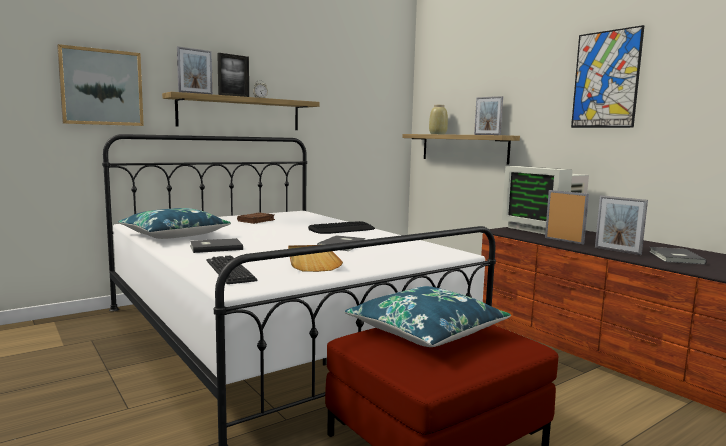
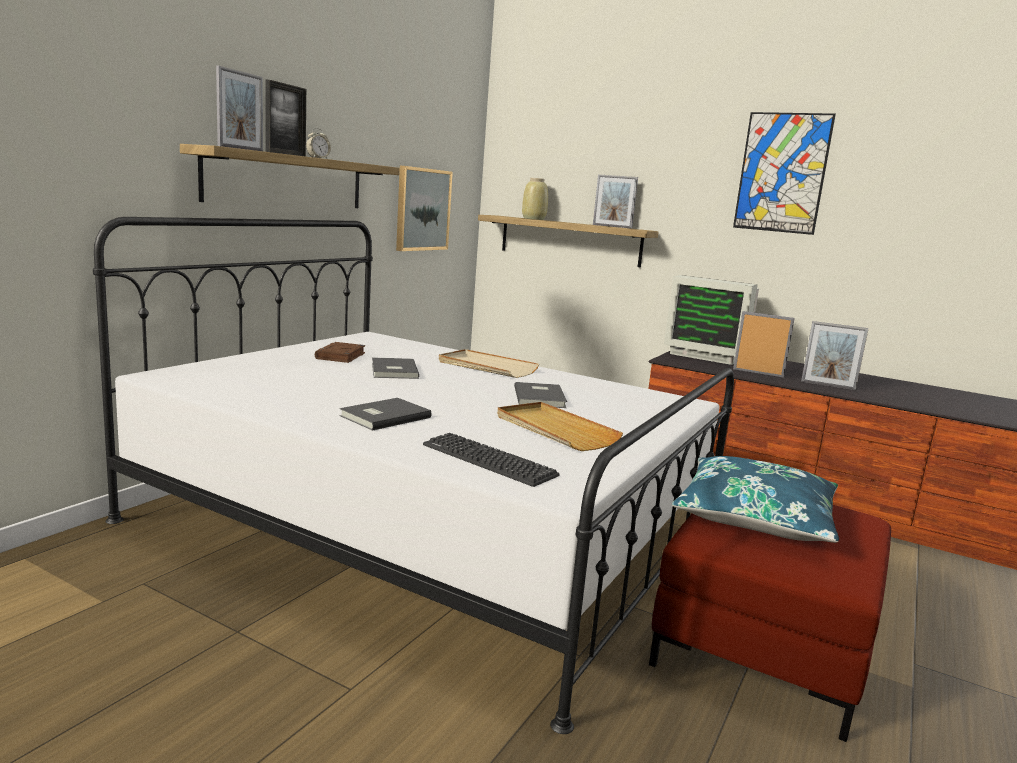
camera: 25 degrees left, 5 degrees up
picture [57,44,144,126] -> picture moved to [396,166,453,251]
blue pillow [118,208,231,239] -> none
keyboard [308,221,375,234] -> beige tray [439,349,539,378]
grey book [649,247,706,265] -> grey book moved to [372,357,419,379]

